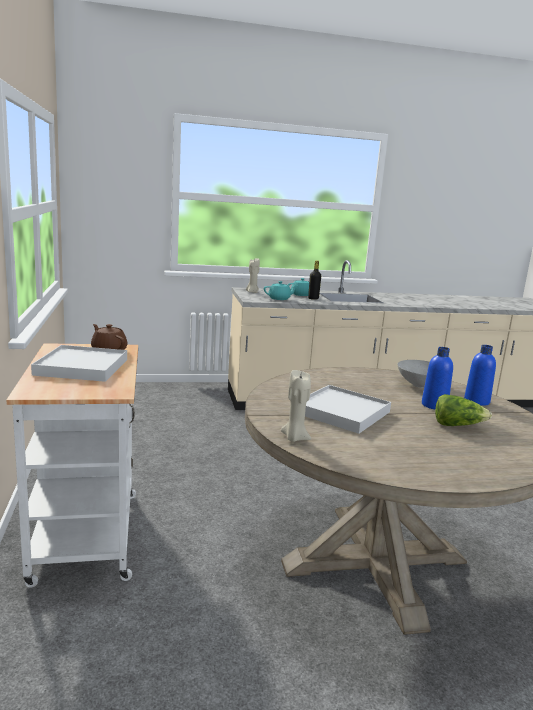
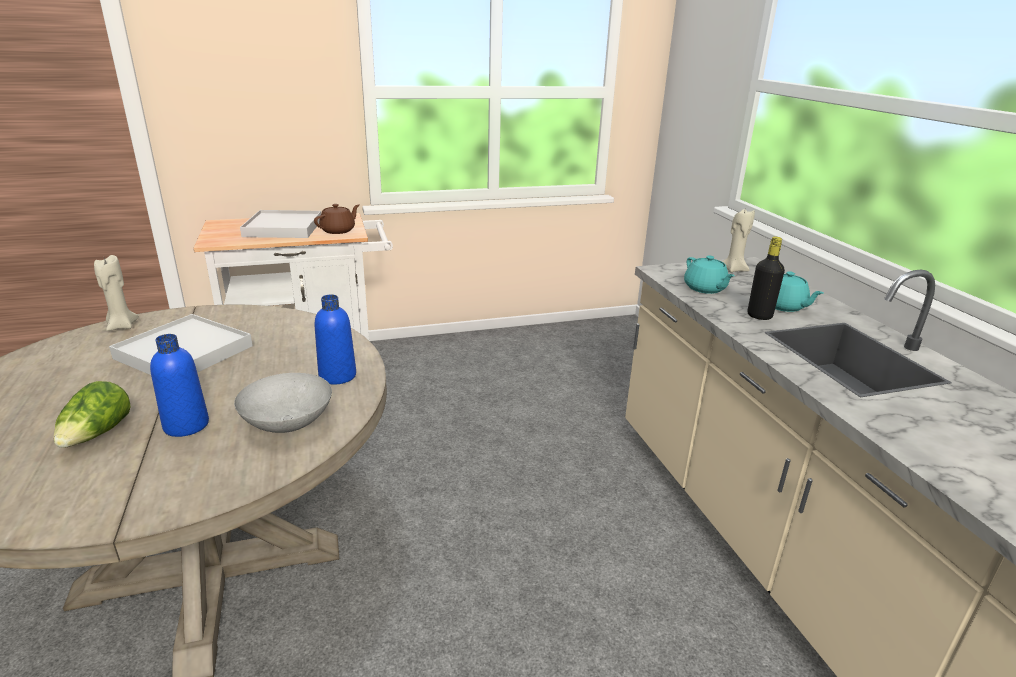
camera: 85 degrees right, 10 degrees up
blue bottle [464,345,496,406] -> blue bottle moved to [315,294,356,384]

